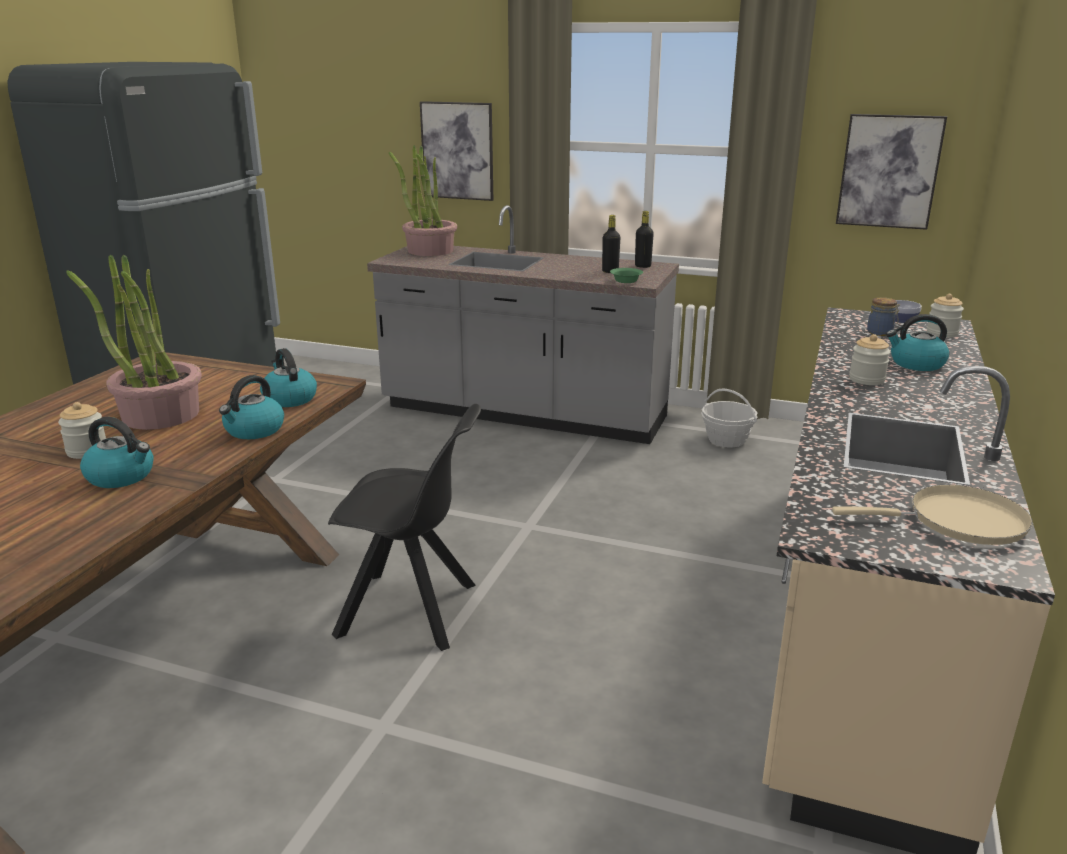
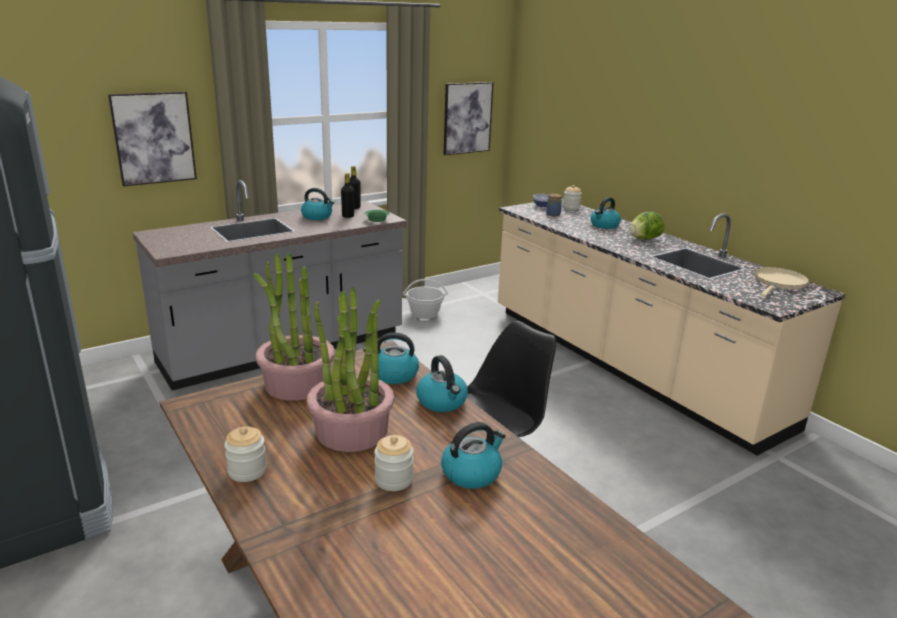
camera: 55 degrees left, 0 degrees up
potted plant [389,145,457,256] -> potted plant moved to [253,252,335,401]
jar [849,334,890,385] -> jar moved to [224,426,267,482]
none -> kettle [301,188,334,220]
none -> lettuce [629,212,665,239]

